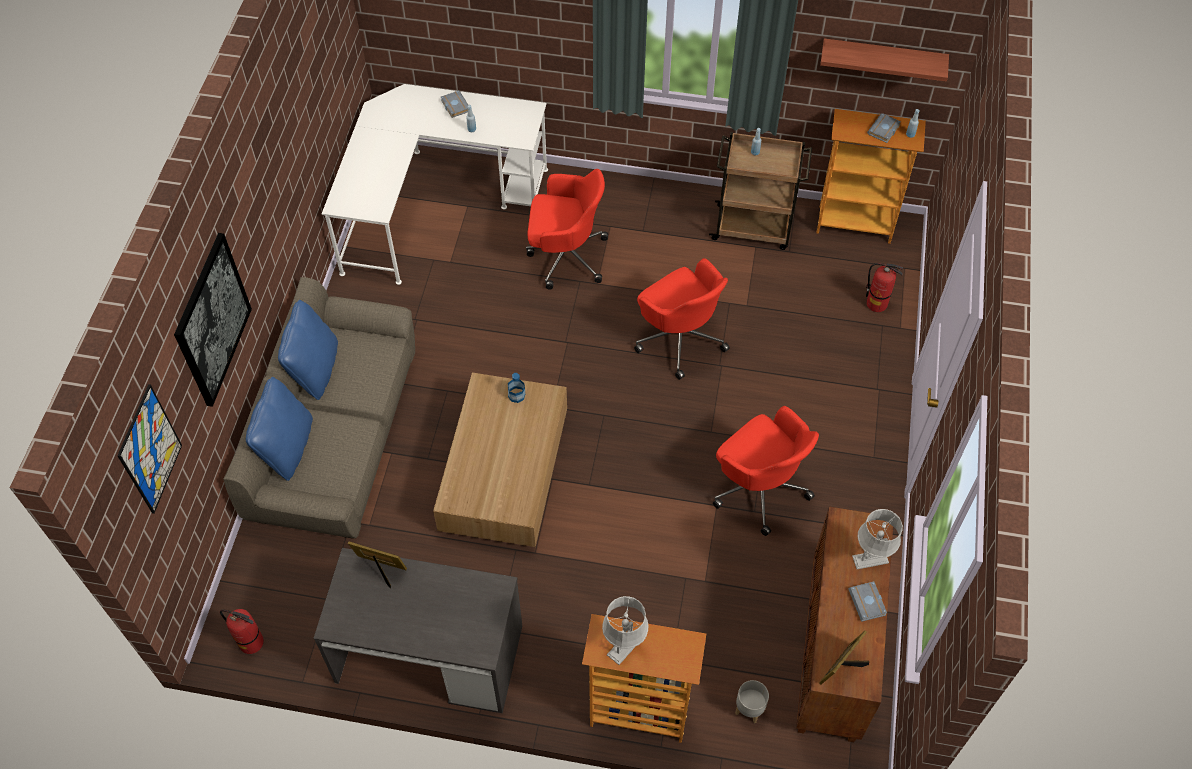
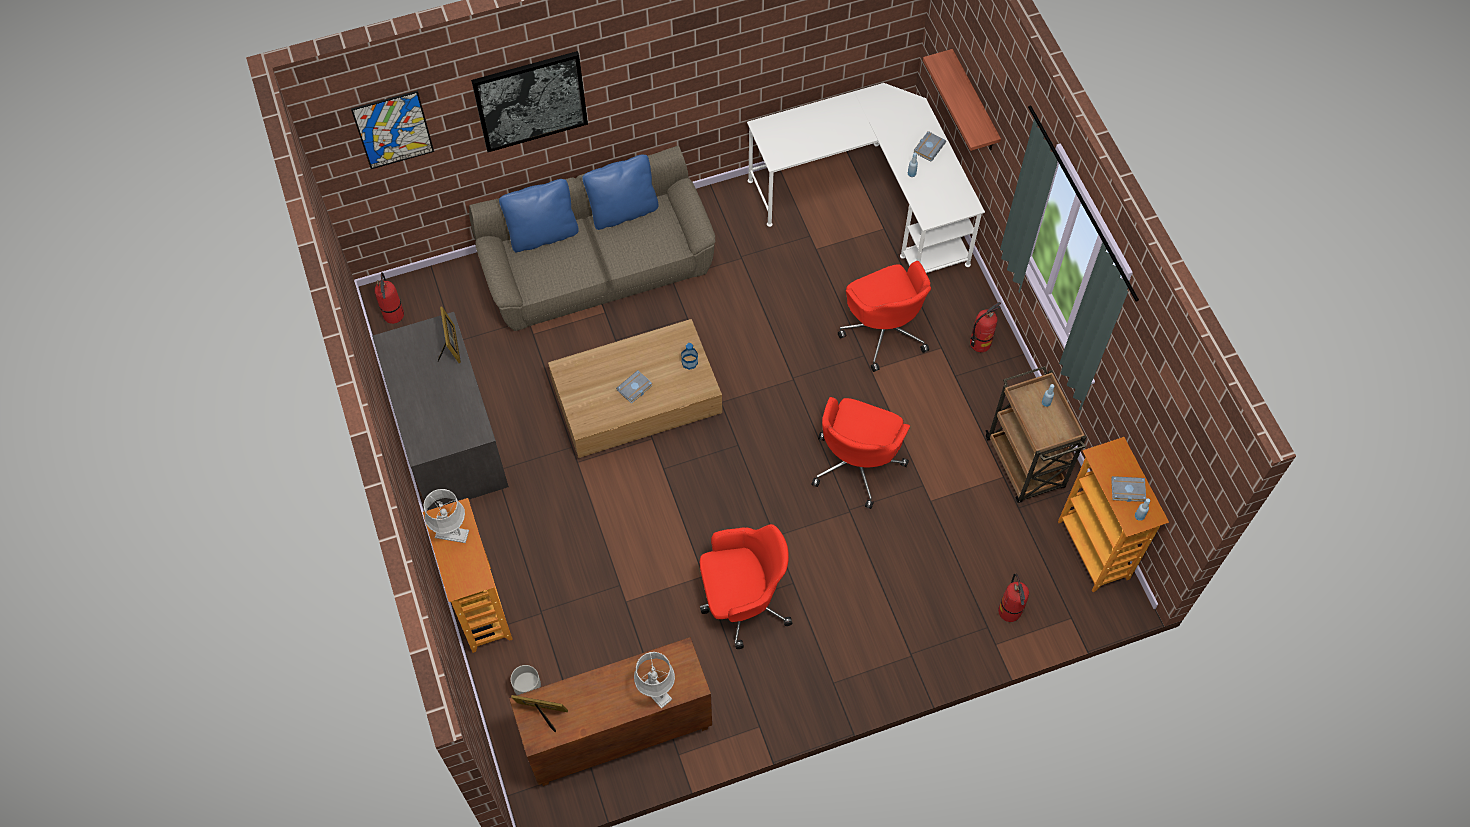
camera: 60 degrees right, 5 degrees up
red office chair [713,406,819,536] -> red office chair turned 120 degrees counterclockwise [700,524,792,649]
shelf [820,38,949,82] -> shelf moved to [923,49,1001,151]
grey book [848,581,887,622] -> grey book moved to [616,370,653,404]
none -> fire extinguisher [970,302,1001,352]

